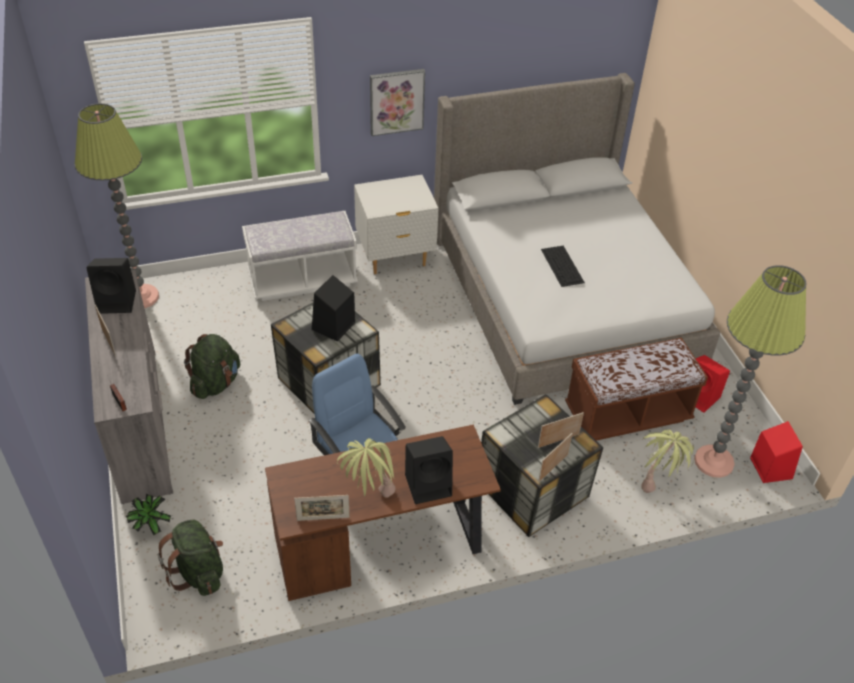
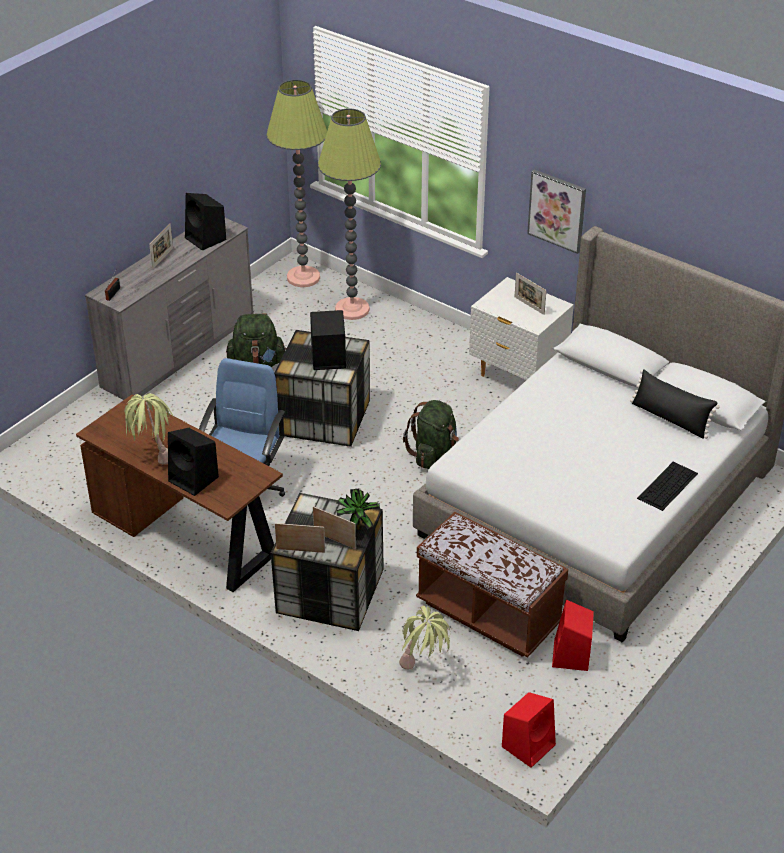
camera: 55 degrees right, 5 degrees down
potted plant [126,494,171,535] -> potted plant moved to [336,489,380,531]
green backpack [157,519,223,596] -> green backpack moved to [403,400,459,469]
white bench [242,211,358,301] -> none
picture frame [294,495,350,521] -> picture frame moved to [515,272,547,315]
keyboard [541,246,585,287] -> keyboard moved to [637,462,698,511]
floor lamp [694,265,806,478] -> floor lamp moved to [318,108,381,320]
none -> black pillow [630,369,720,439]

